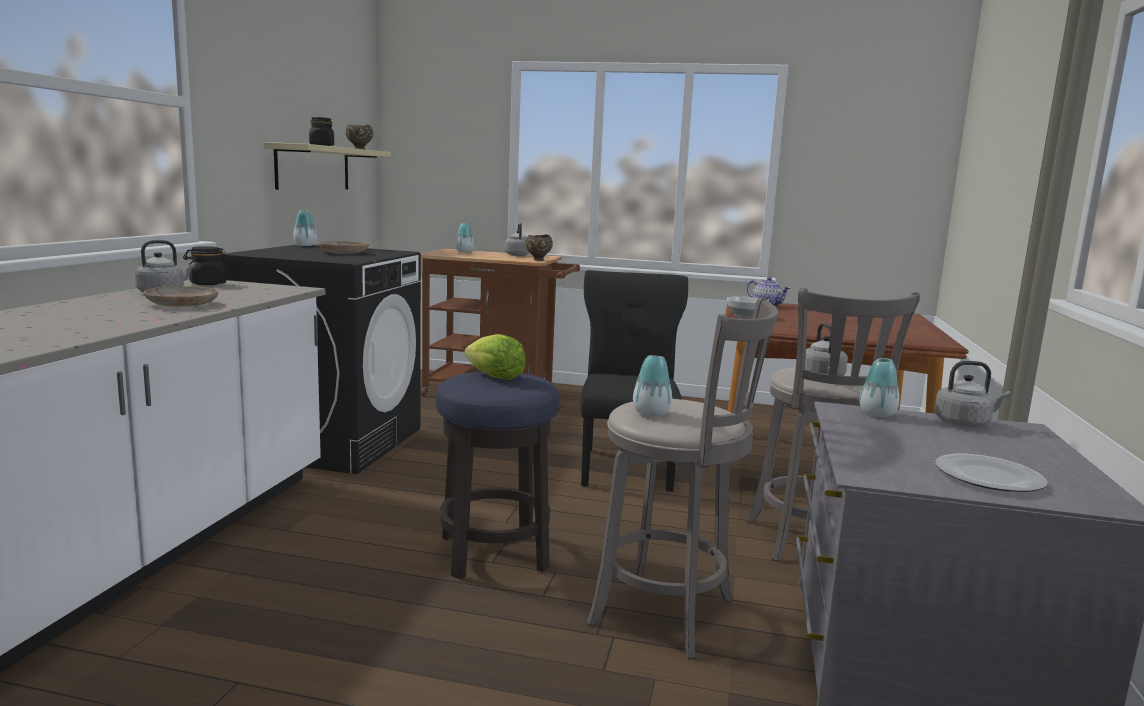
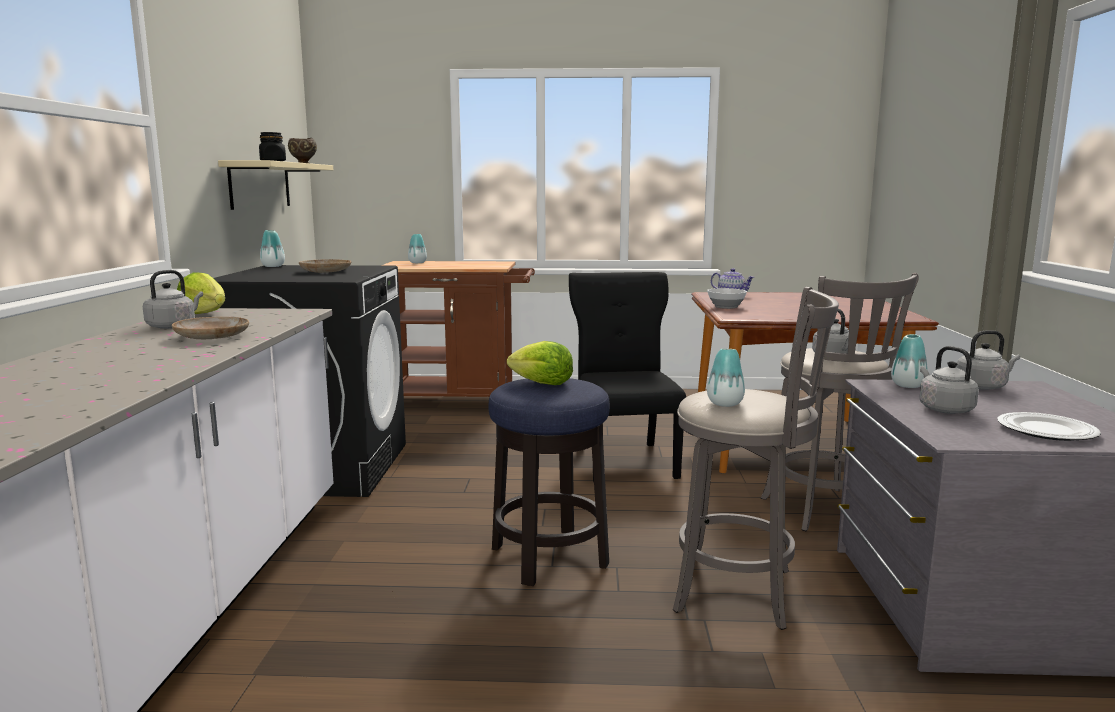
camera: 10 degrees left, 0 degrees up
black jar [183,246,229,285] -> lettuce [177,272,225,314]
grey kettle [505,223,530,256] -> grey kettle moved to [919,346,979,414]
brown bowl [526,235,553,261] -> none

